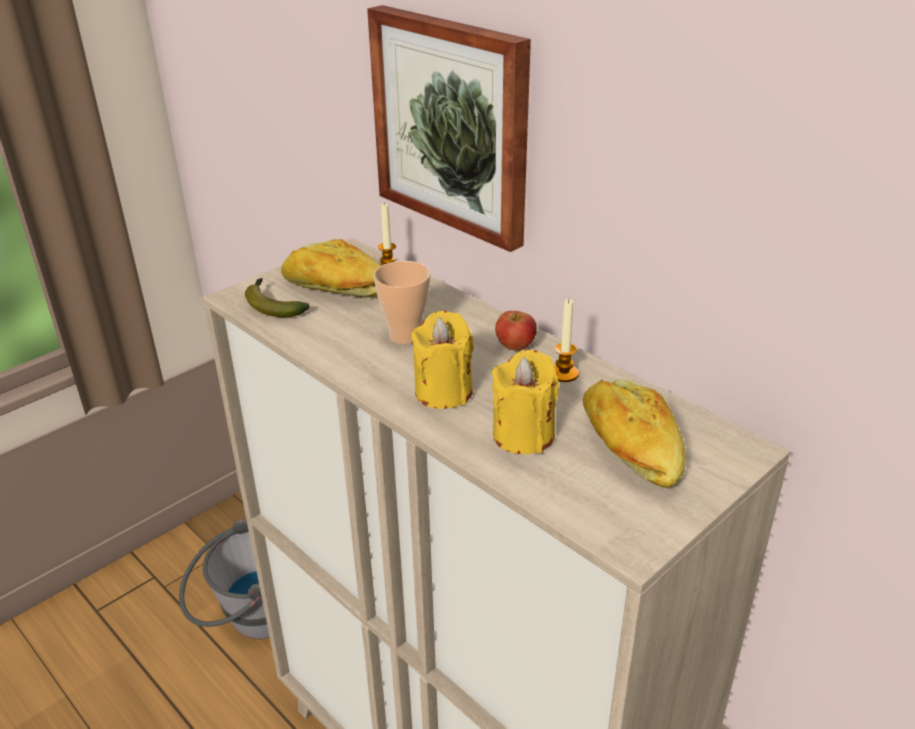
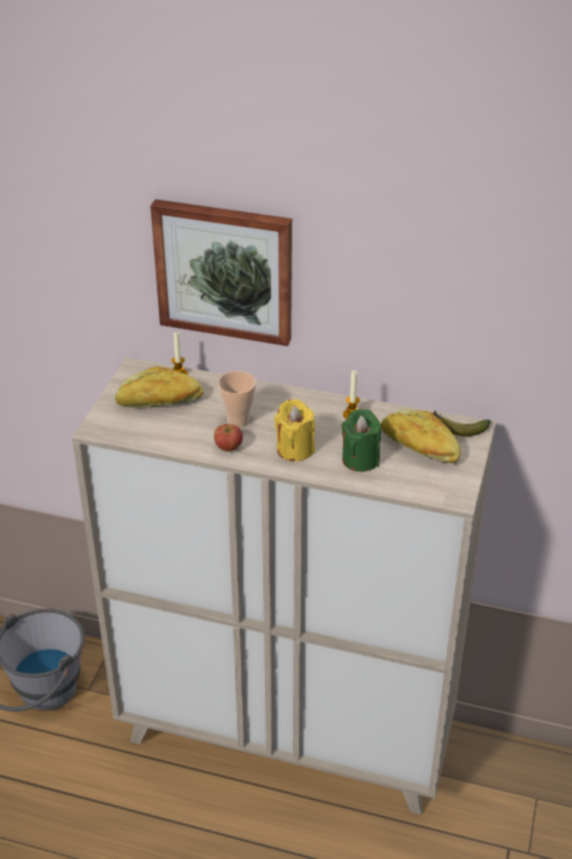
camera: 30 degrees left, 5 degrees up
banana [245,278,310,317] -> banana moved to [433,411,491,436]
yellow candle [492,350,559,454] -> green candle [342,409,381,472]
apple [495,311,537,351] -> apple moved to [214,424,243,451]

